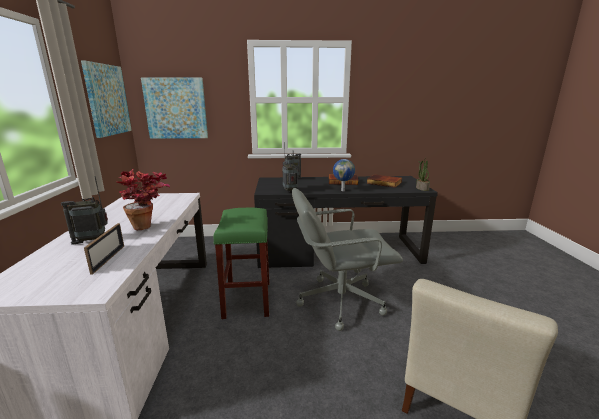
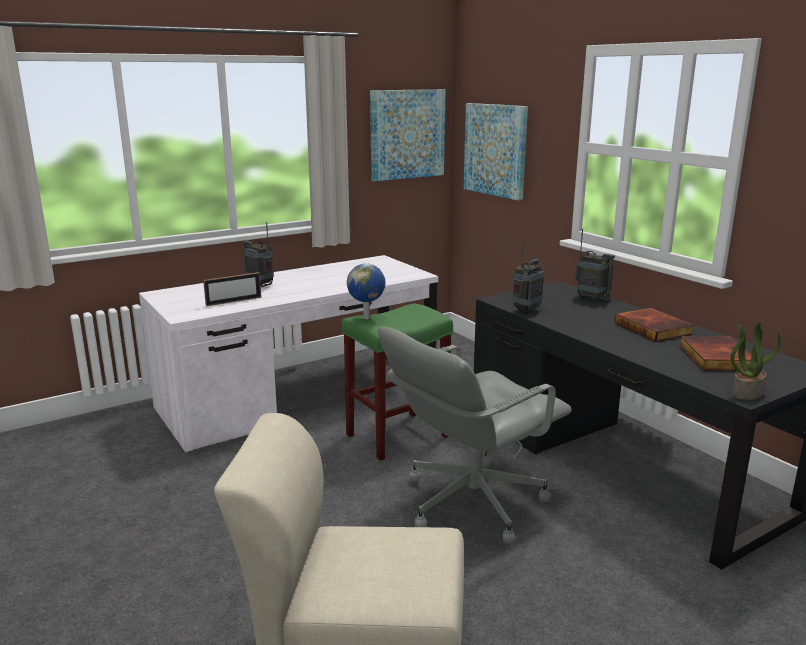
camera: 60 degrees right, 0 degrees up
potted plant [116,168,170,230] -> none
grey office chair [292,188,403,331] -> grey office chair turned 90 degrees counterclockwise [378,326,572,545]
globe [333,159,355,191] -> globe moved to [347,263,386,319]

